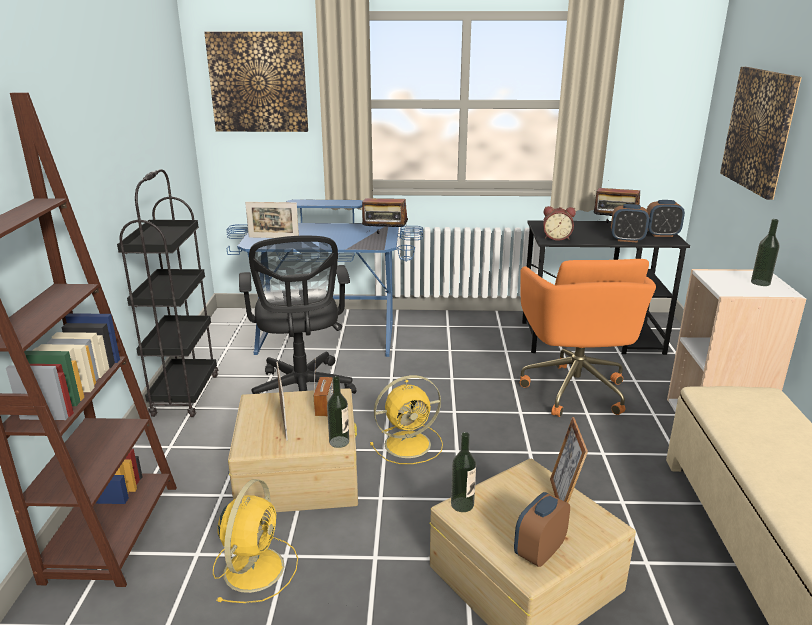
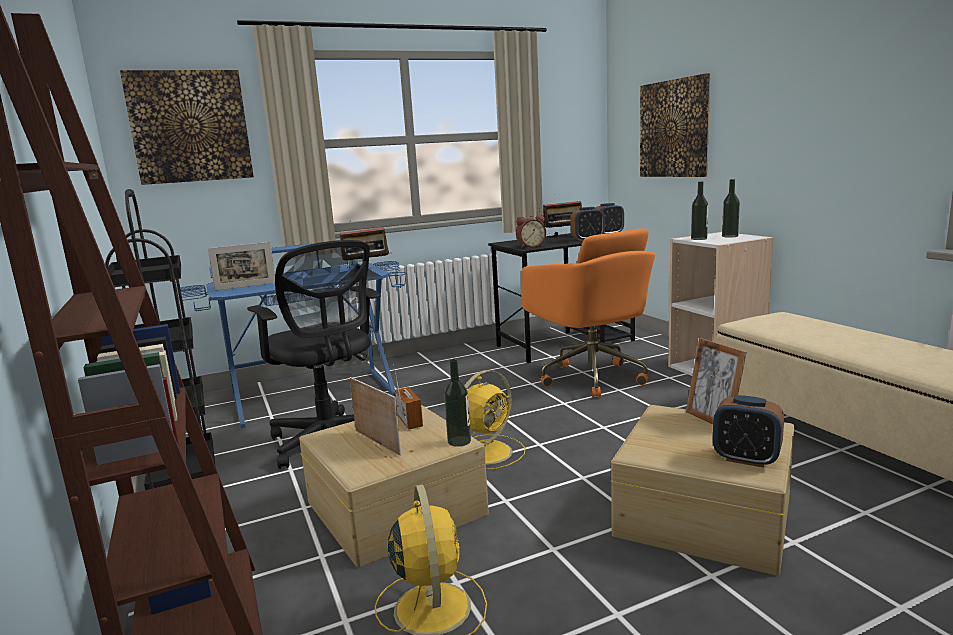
camera: 25 degrees left, 10 degrees down
bottle [451,432,476,512] -> bottle moved to [691,181,708,240]
alarm clock [514,492,570,567] -> alarm clock turned 75 degrees counterclockwise [713,395,784,467]

